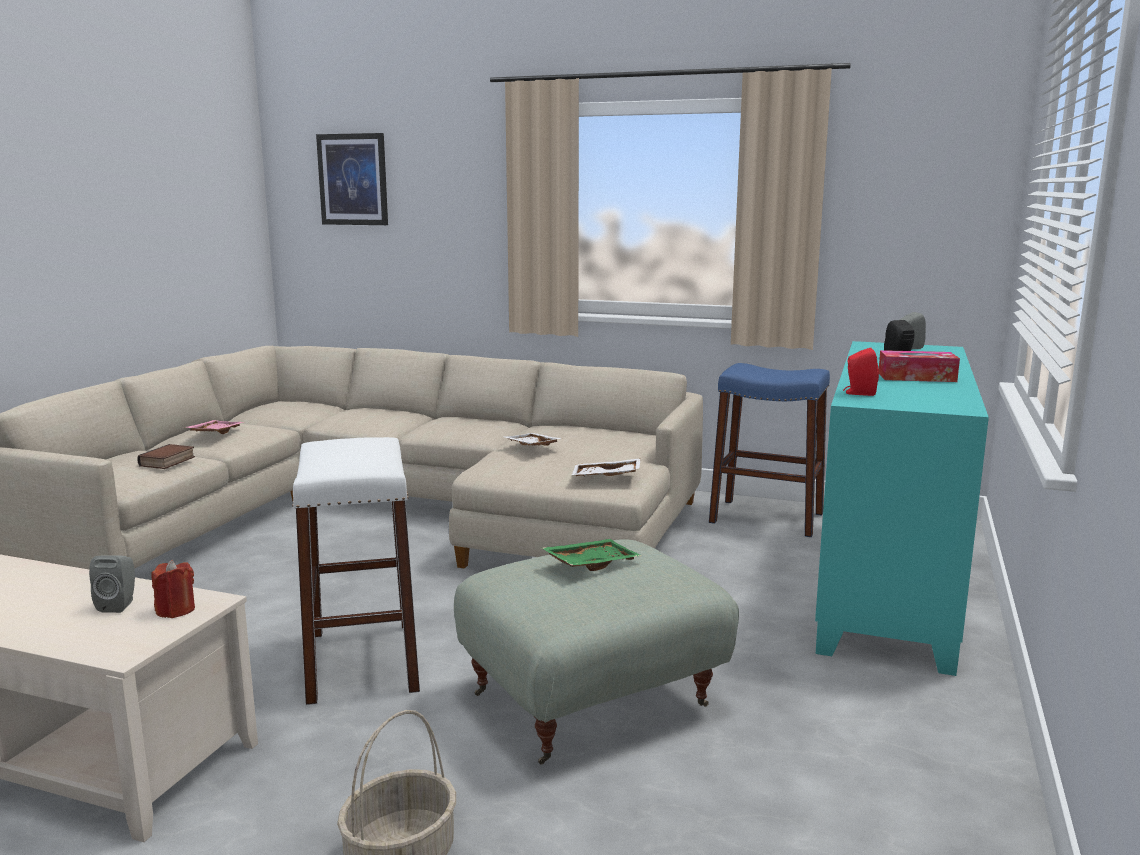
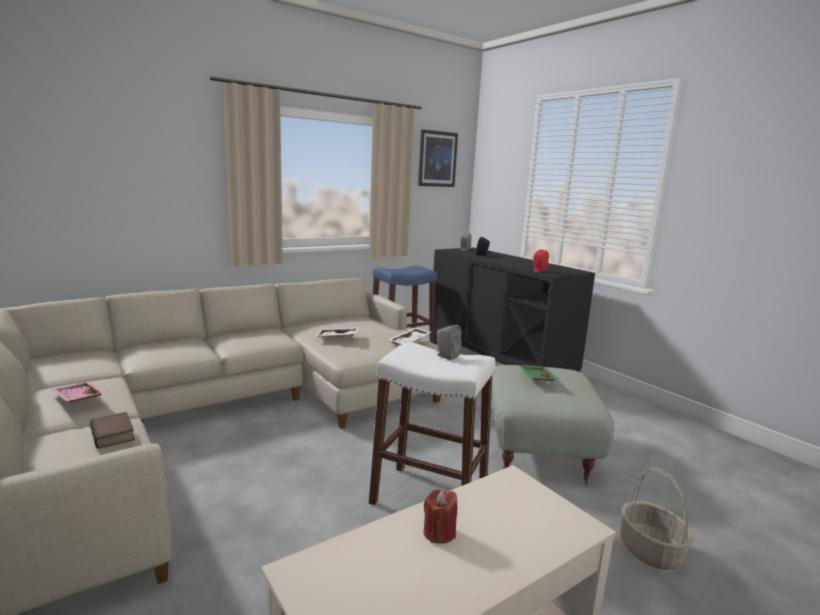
camera: 55 degrees left, 0 degrees up
grey speaker [89,555,135,613] -> grey speaker moved to [436,325,462,360]
red candle [151,560,195,618] -> red candle moved to [424,490,457,544]
picture [316,133,388,225] -> picture moved to [418,129,458,187]
turquoise cabinet [815,341,989,676] -> black cabinet [433,247,595,372]
tissue box [879,350,960,382] -> none

